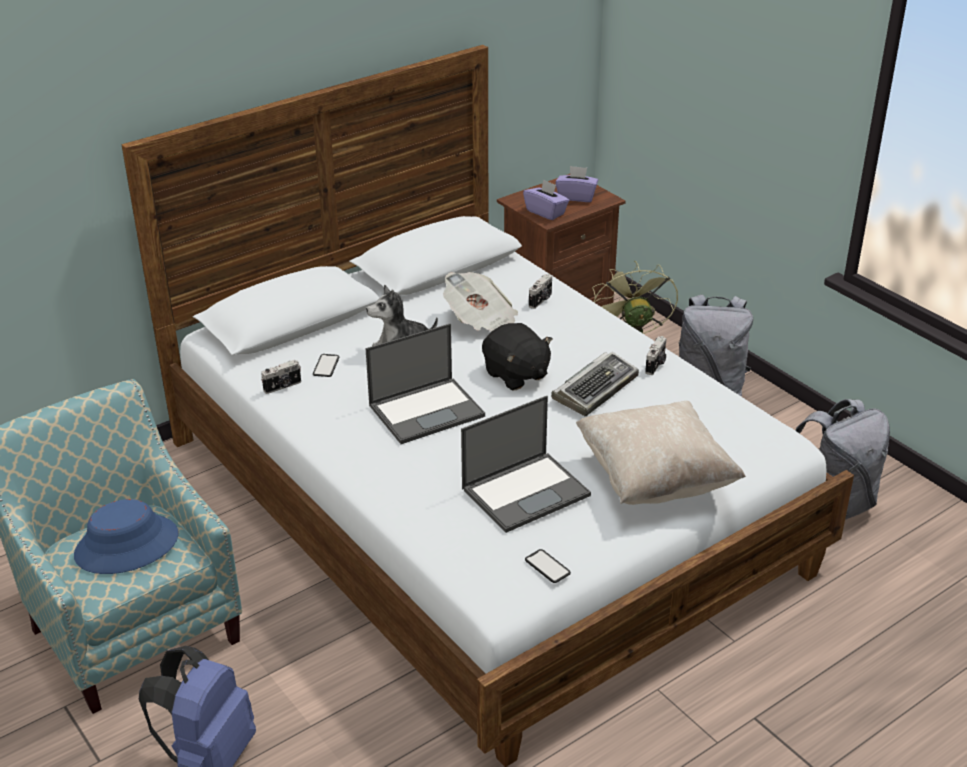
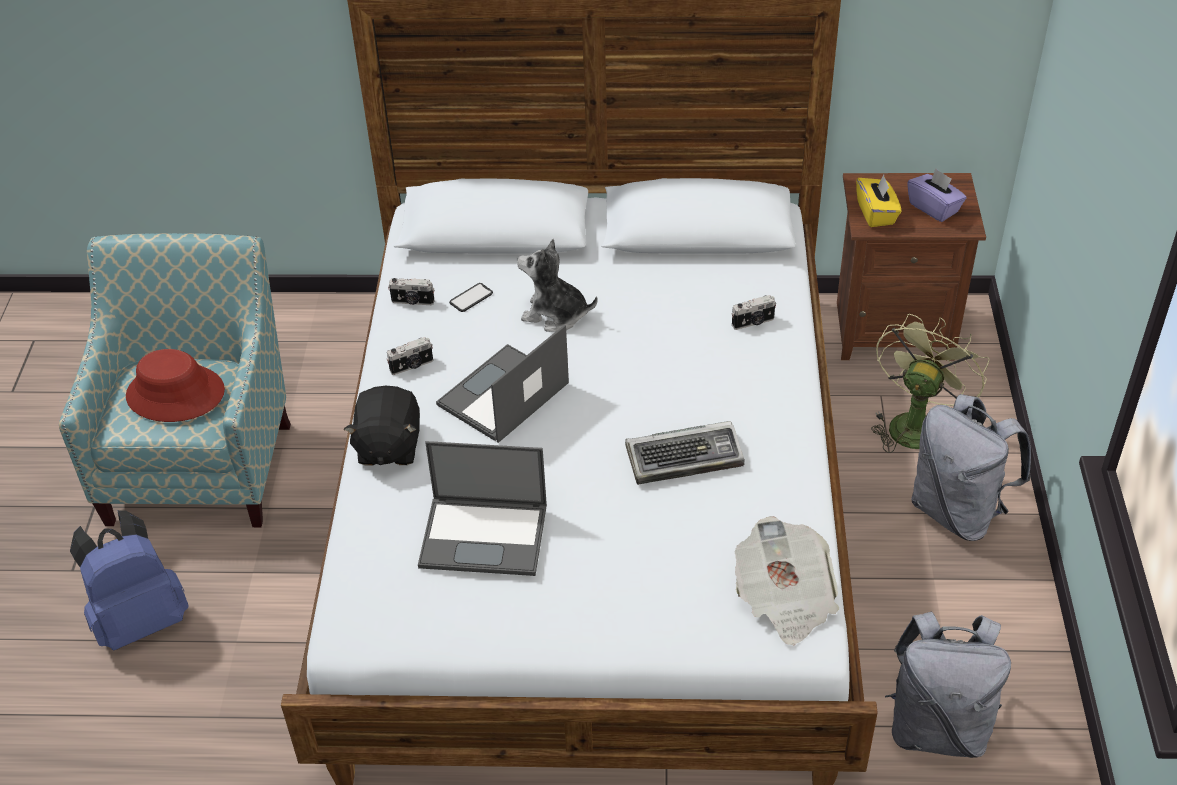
camera: 40 degrees right, 10 degrees up
blue hat [74,499,179,574] -> red hat [126,349,225,422]
laptop [365,324,485,444] -> laptop turned 120 degrees clockwise [436,324,569,443]
newspaper [443,272,518,332] -> newspaper moved to [735,516,839,645]
black plush toy [482,323,552,390] -> black plush toy moved to [344,385,420,466]
purple tissue box [523,179,570,220] -> yellow tissue box [856,175,902,227]
phone [525,549,571,583] -> none
beige pillow [576,401,746,505] -> none
camera [645,336,667,375] -> camera moved to [386,337,433,375]

